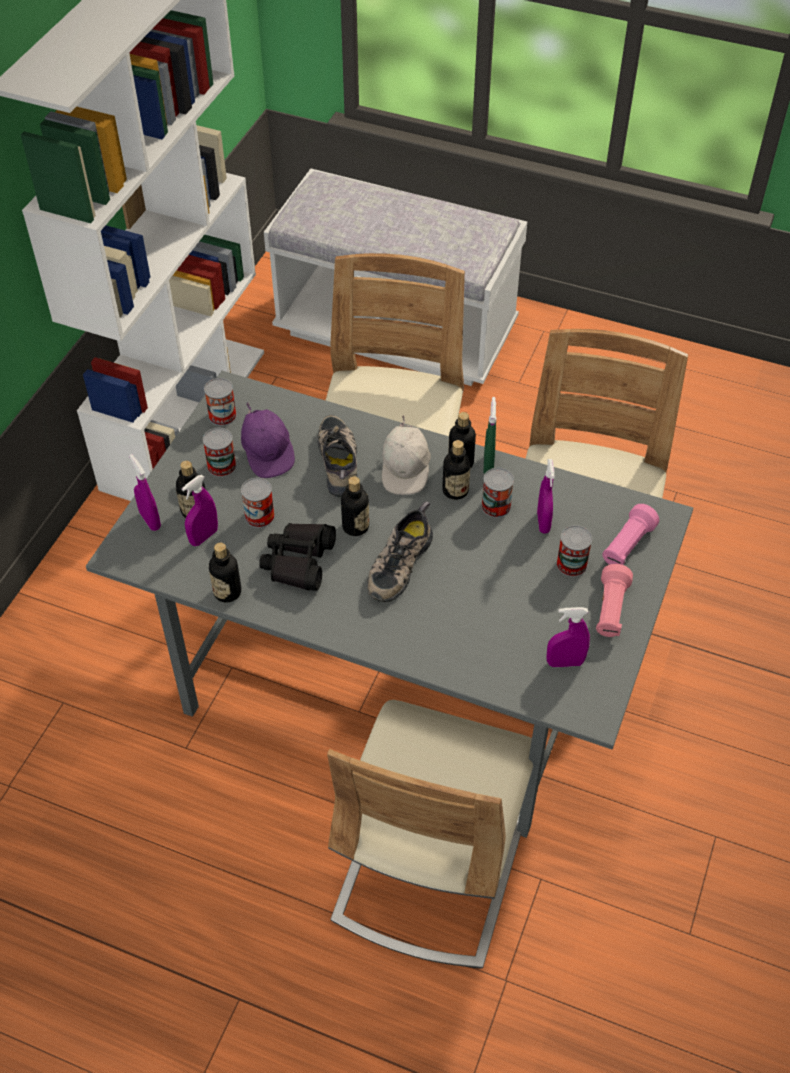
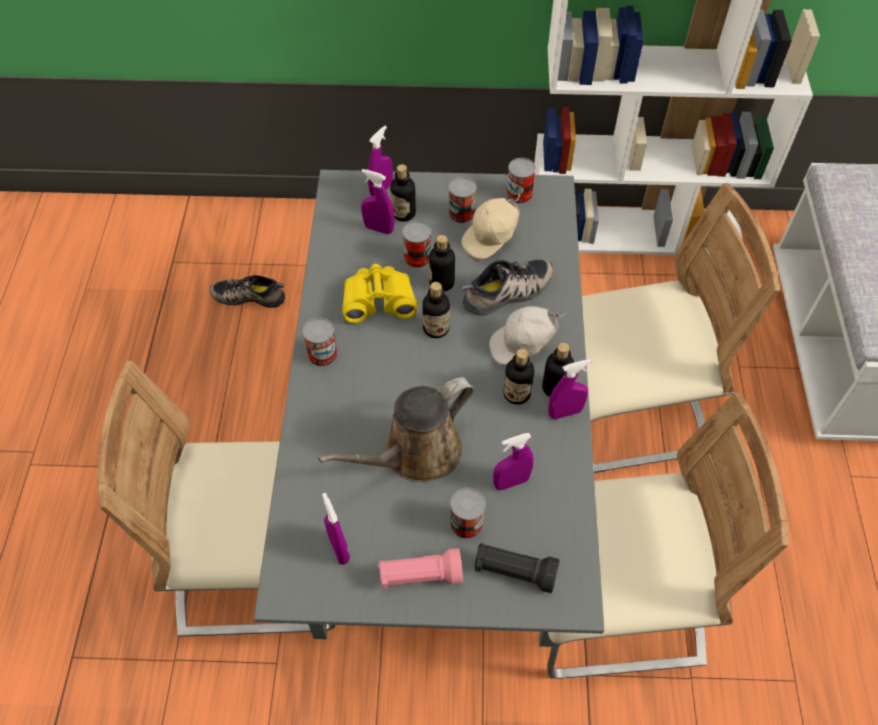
camera: 70 degrees right, 5 degrees up
bottle [209,543,241,602] -> bottle moved to [429,235,455,292]
purple cap [241,402,295,478] -> beige cap [461,194,520,259]
black binoculars [259,523,336,591] -> yellow binoculars [342,264,417,323]
shoe [367,501,433,602] -> shoe moved to [209,275,285,308]
can [481,468,514,518] -> can moved to [303,318,338,367]
green spray bottle [483,397,496,474] -> purple spray bottle [548,359,592,419]
pink flashlight [602,504,659,565] -> black flashlight [474,543,560,593]
none -> brown watering can [318,377,474,482]

